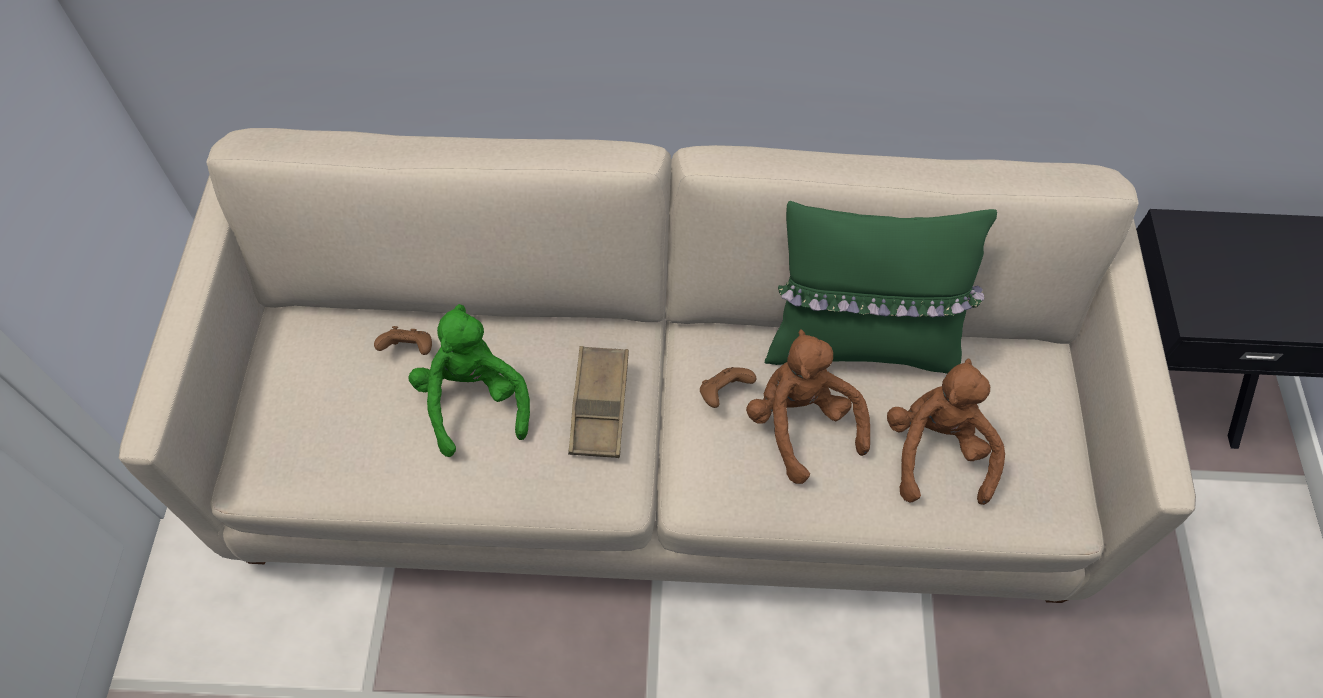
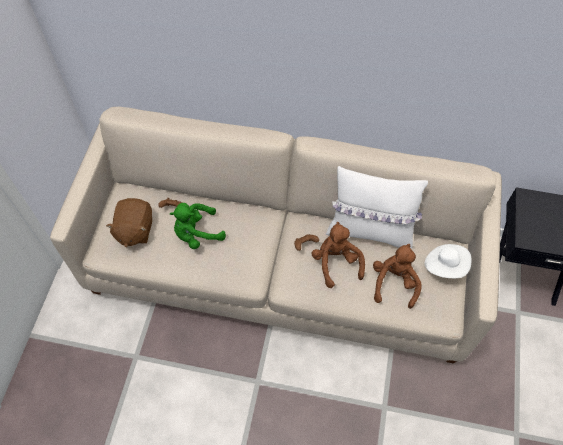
camera: 10 degrees right, 0 degrees up
green plush toy [408,304,530,457] -> green plush toy turned 105 degrees counterclockwise [170,203,226,249]
brown tray [568,346,629,458] -> none
green pillow [765,201,997,374] -> white pillow [326,166,428,249]
none -> brown plush toy [106,198,152,247]
none -> white hat [425,244,472,278]

